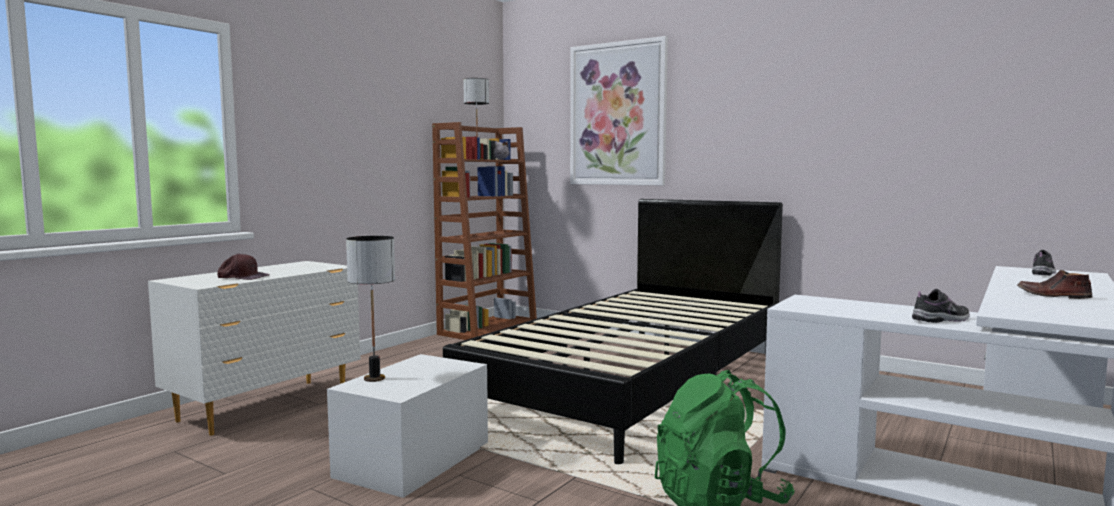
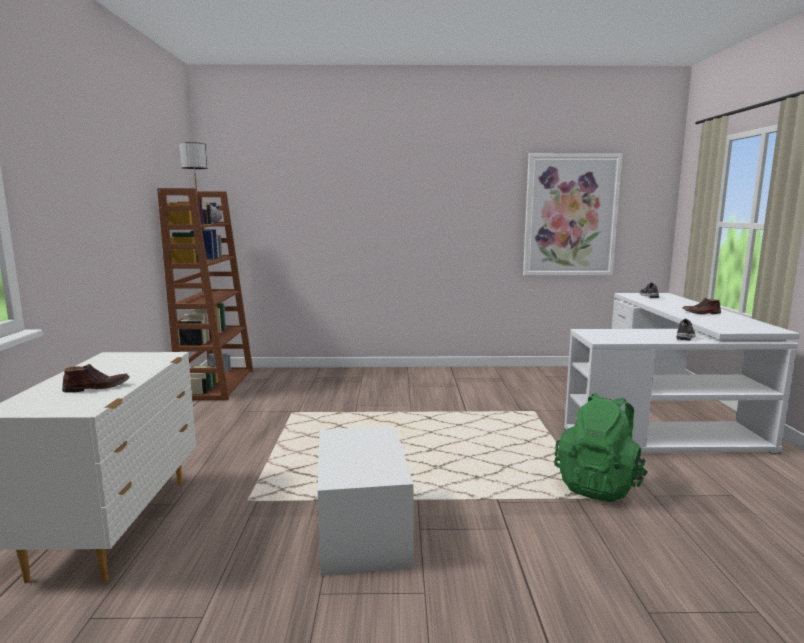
camera: 35 degrees left, 5 degrees up
brown cap [217,254,270,280] -> brown shoe [62,364,130,393]
table lamp [346,236,395,382] -> none
black bed [443,199,783,464] -> none
picture [570,36,668,185] -> picture moved to [523,153,622,276]

